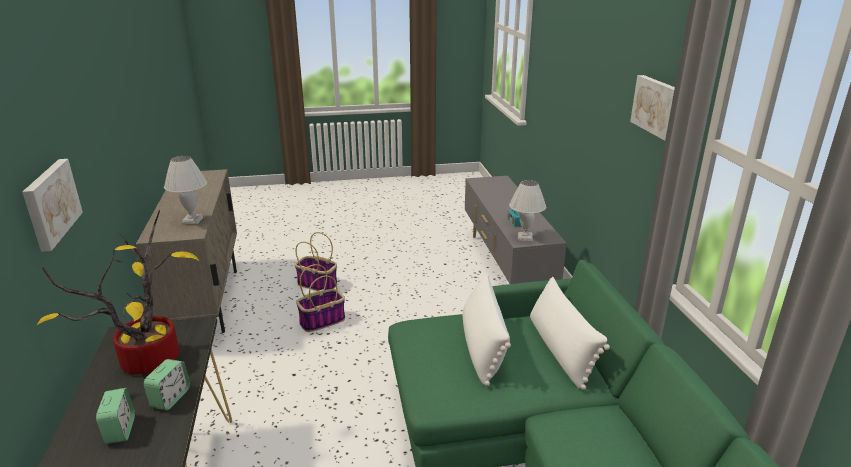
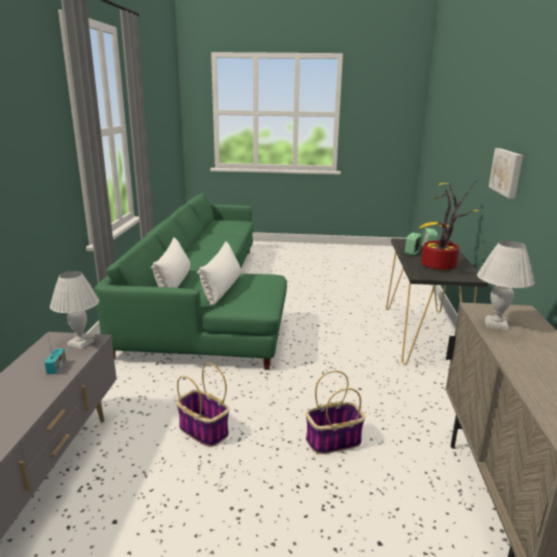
camera: 165 degrees left, 5 degrees down
basket [295,232,337,291] -> basket moved to [176,363,229,447]
picture [630,75,675,141] -> none

